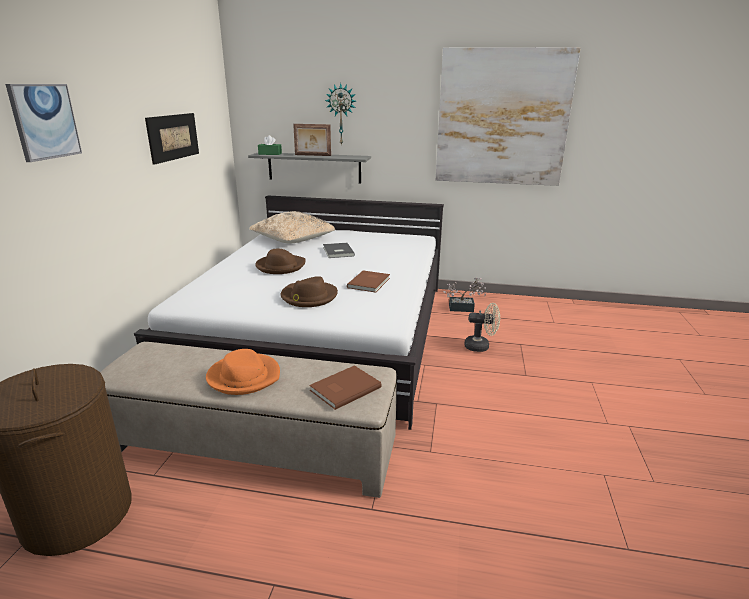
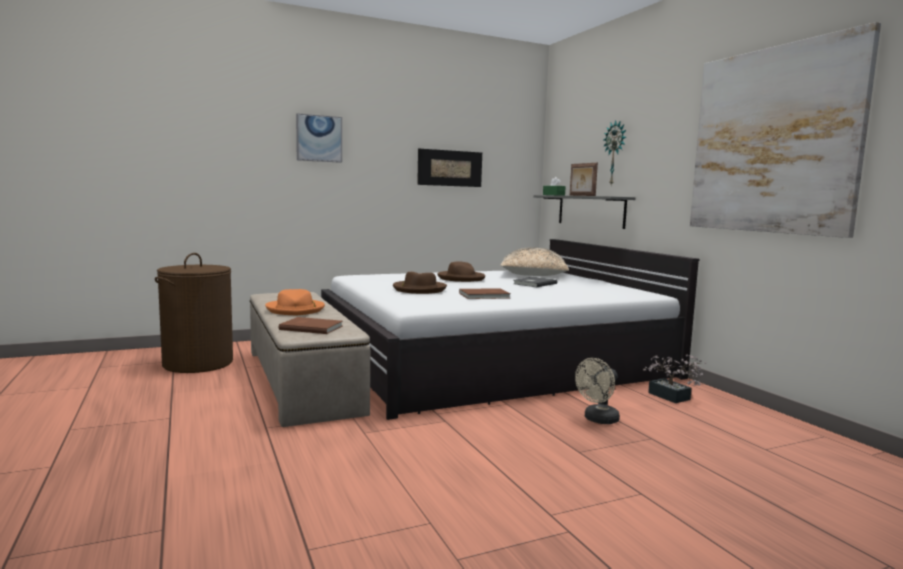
camera: 55 degrees right, 15 degrees down
beige fan [464,303,500,352] -> beige fan turned 75 degrees clockwise [575,358,620,424]

